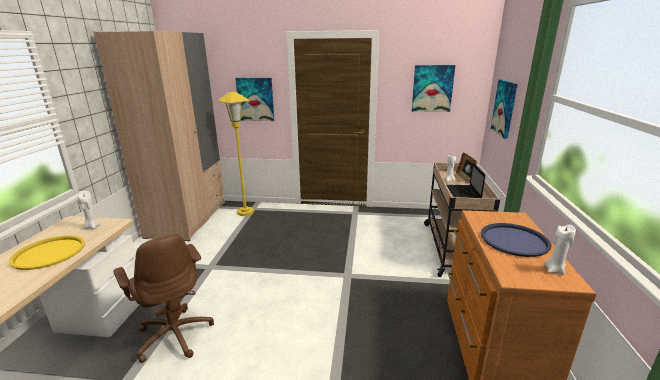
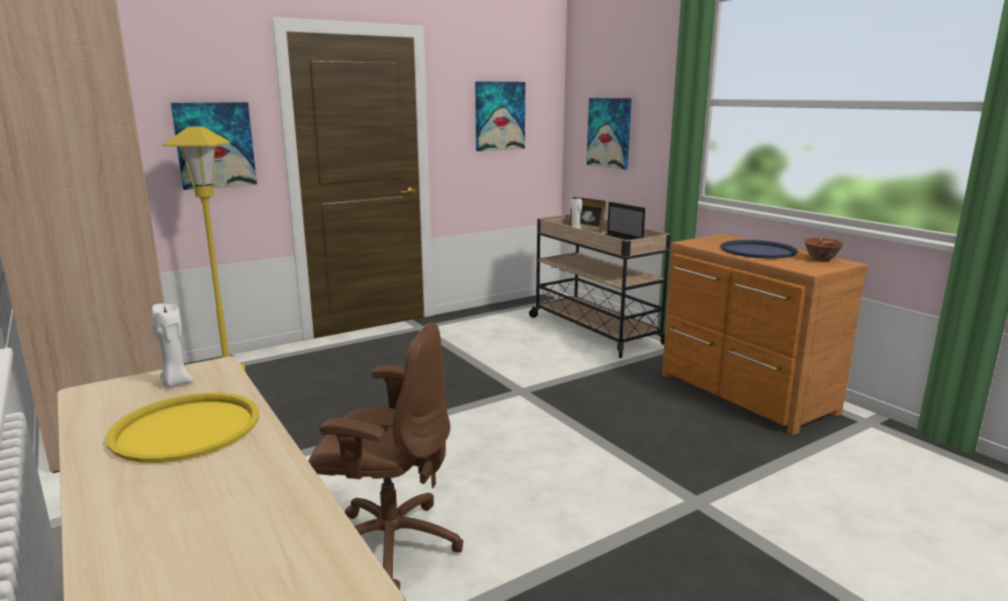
camera: 40 degrees left, 5 degrees down
white candle [544,225,576,275] -> bowl [804,237,844,261]

